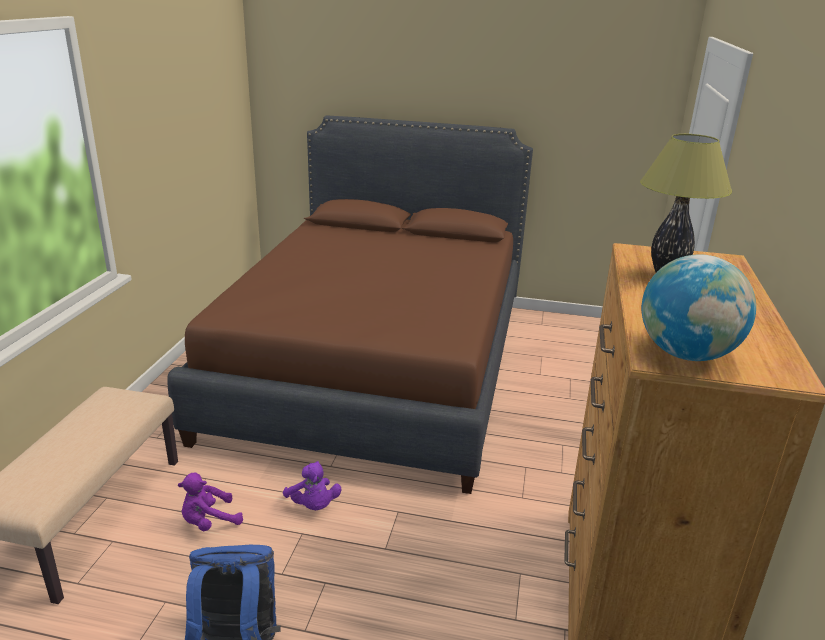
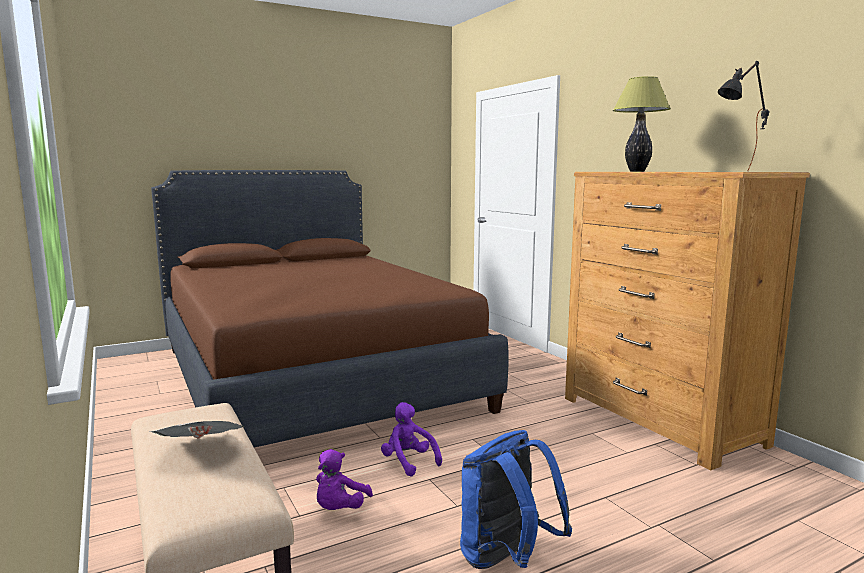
camera: 40 degrees left, 15 degrees down
purple plush toy [283,461,342,510] -> purple plush toy turned 150 degrees counterclockwise [381,402,442,477]
globe [642,254,756,361] -> black table lamp [718,61,769,172]
none -> newspaper [149,421,244,438]

